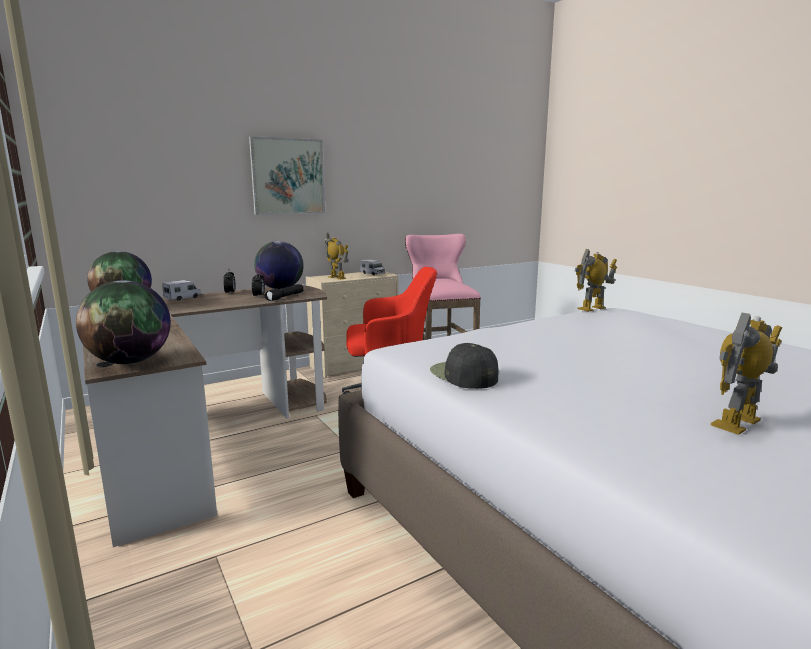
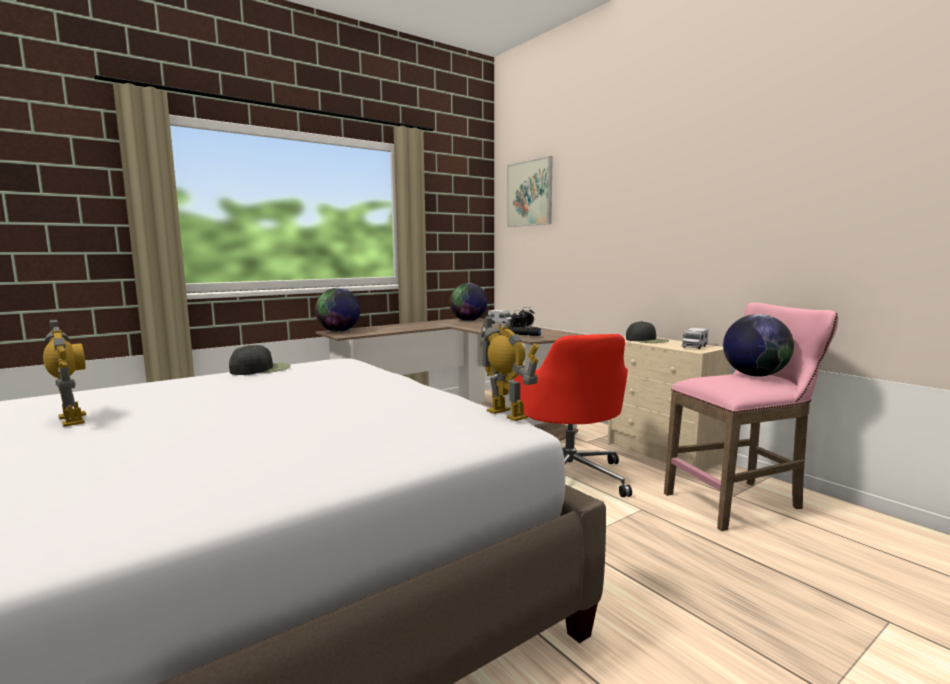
camera: 85 degrees right, 5 degrees down
picture [249,136,325,215] -> picture moved to [507,156,553,227]
globe [254,241,304,289] -> globe moved to [723,314,794,376]
toy robot [325,233,349,280] -> black cap [626,321,669,343]

